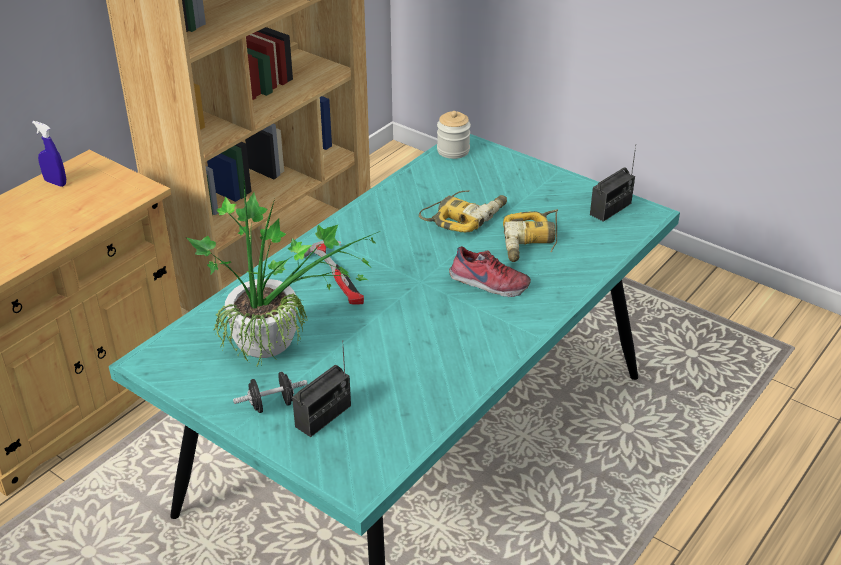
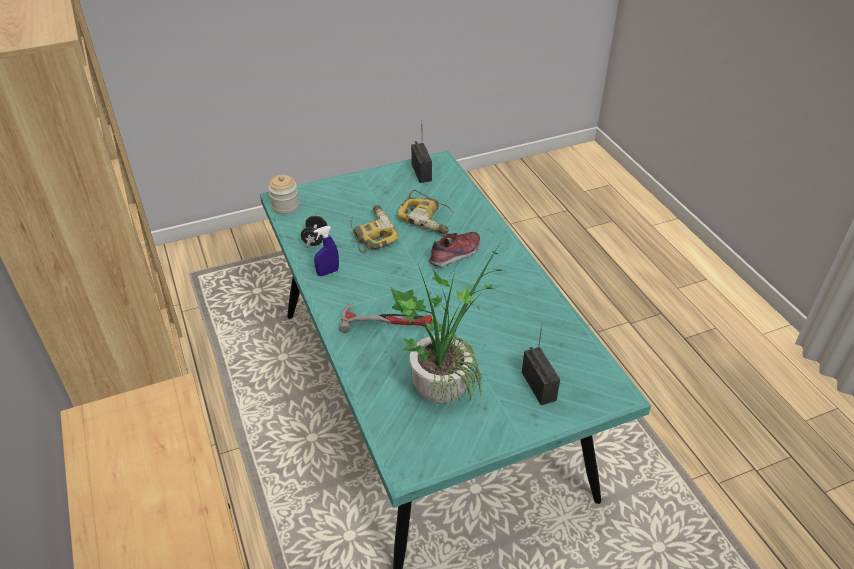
camera: 60 degrees left, 5 degrees up
blue spray bottle [32,121,66,187] -> blue spray bottle moved to [313,226,339,276]
black dumbbell [233,372,307,413] -> black dumbbell moved to [301,215,327,247]

